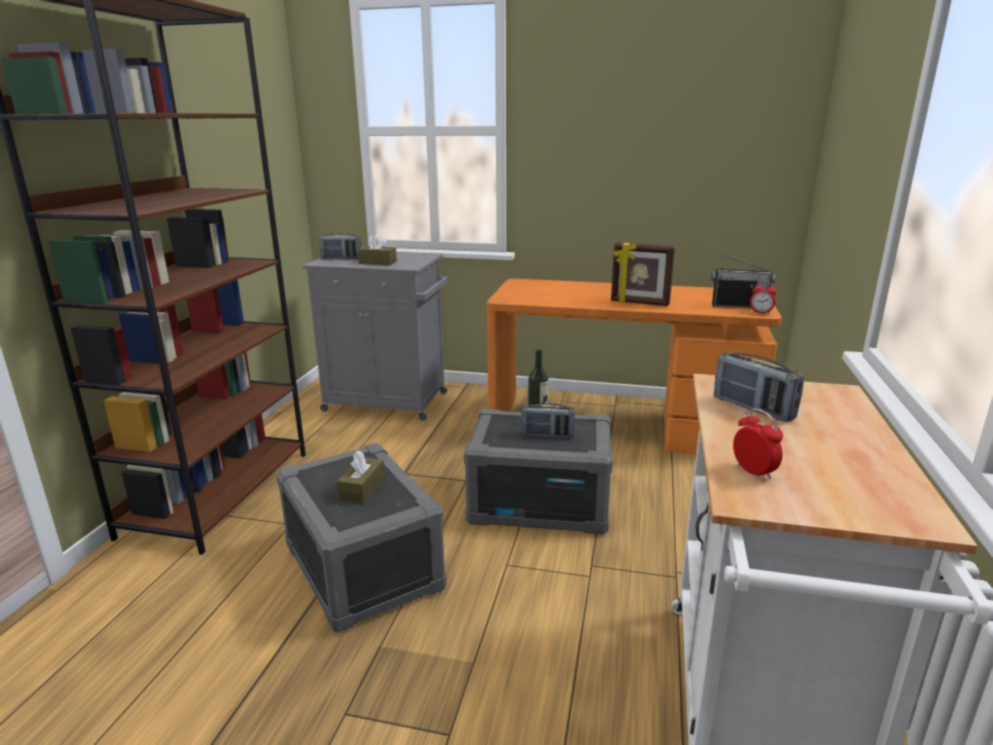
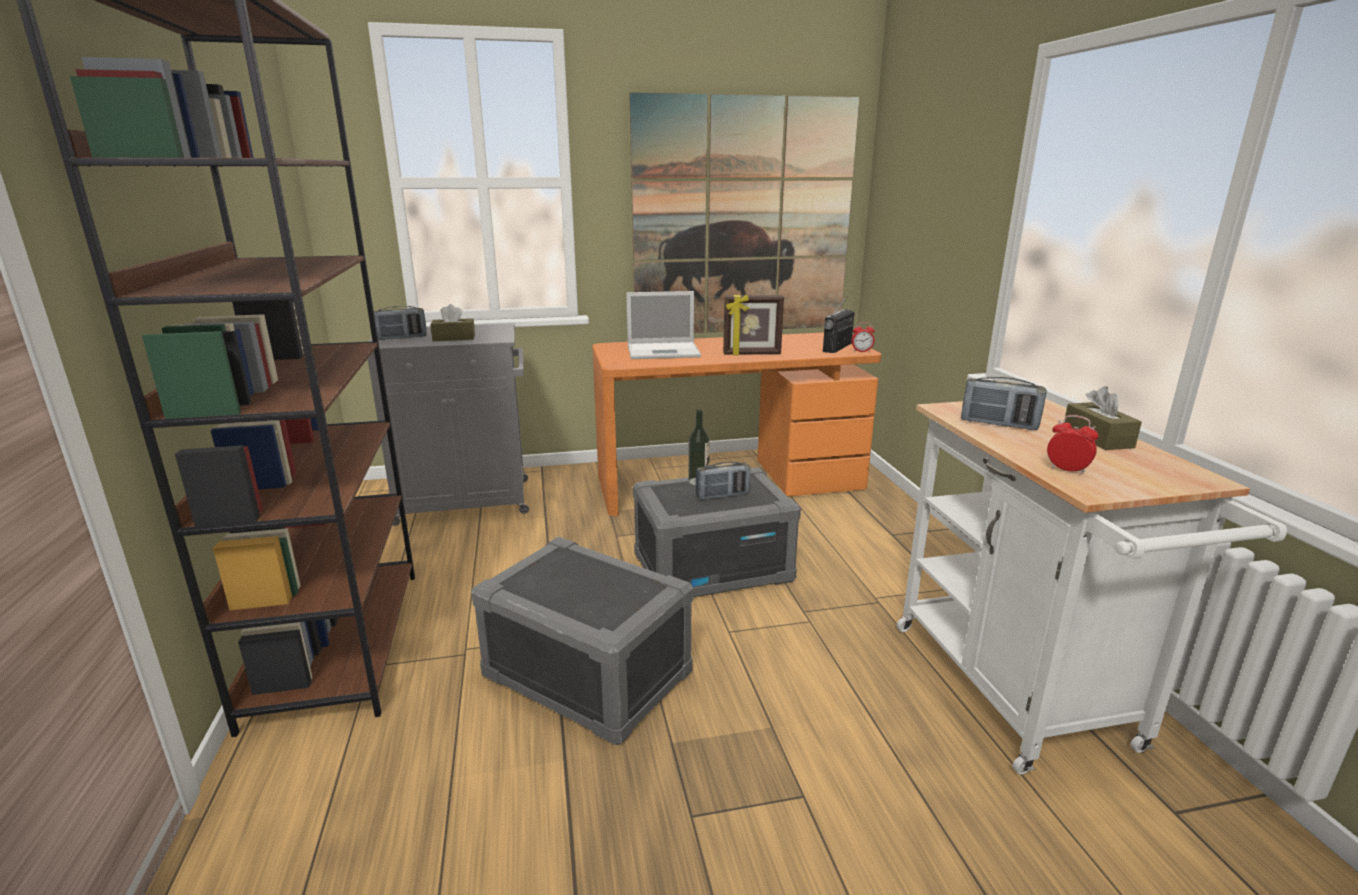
camera: 25 degrees left, 0 degrees up
brown tissue box [337,450,385,504] -> brown tissue box moved to [1064,386,1142,450]
radio [711,255,776,309] -> radio turned 135 degrees clockwise [823,296,855,353]
none -> laptop [626,291,701,359]
none -> picture [629,92,860,333]

